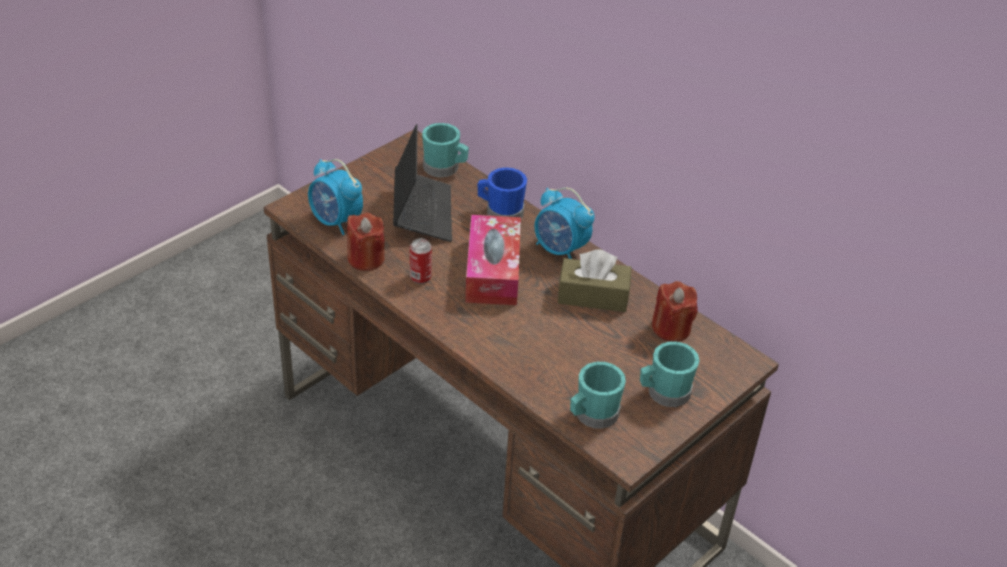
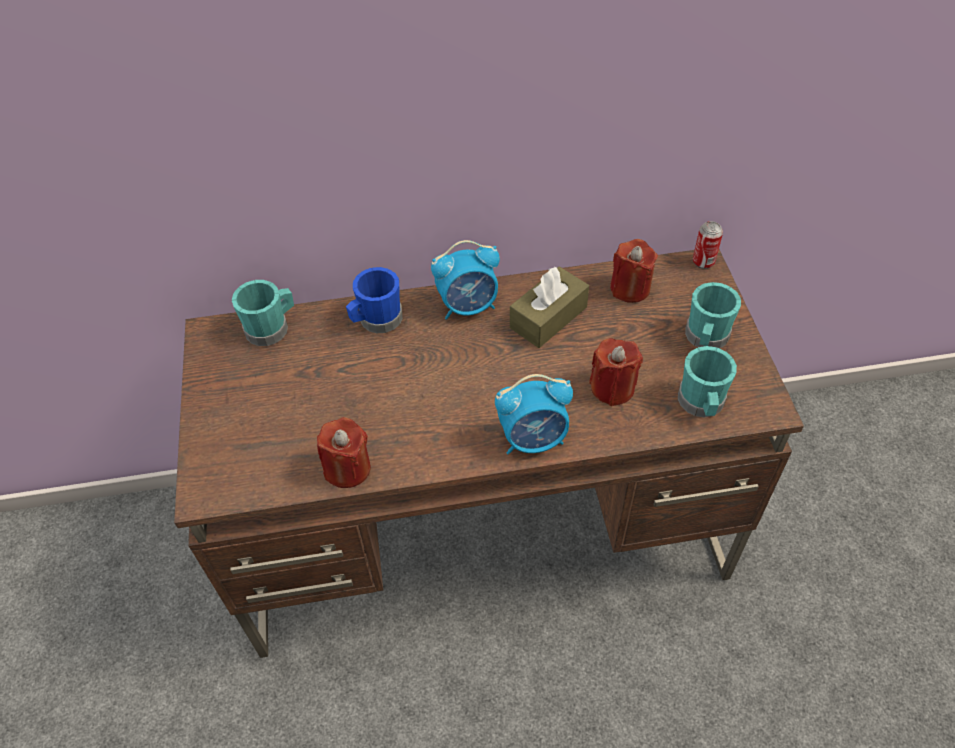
camera: 50 degrees left, 10 degrees up
alarm clock [308,159,363,235] -> alarm clock moved to [495,374,573,454]
laptop [393,124,452,242] -> none
can [410,238,432,284] -> can moved to [693,221,723,269]
tissue box [465,215,521,305] -> none
none -> red candle [589,338,643,406]

